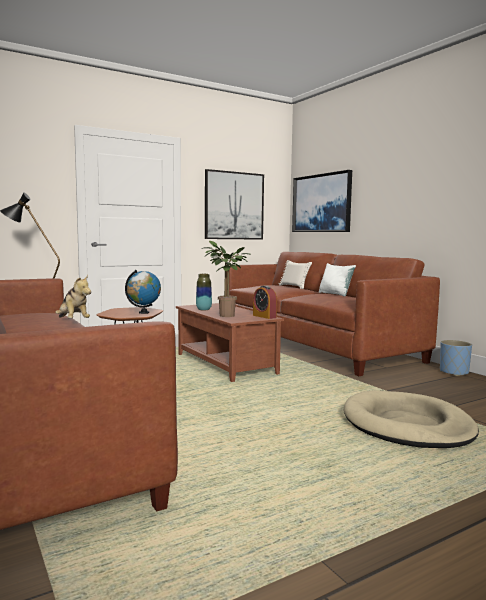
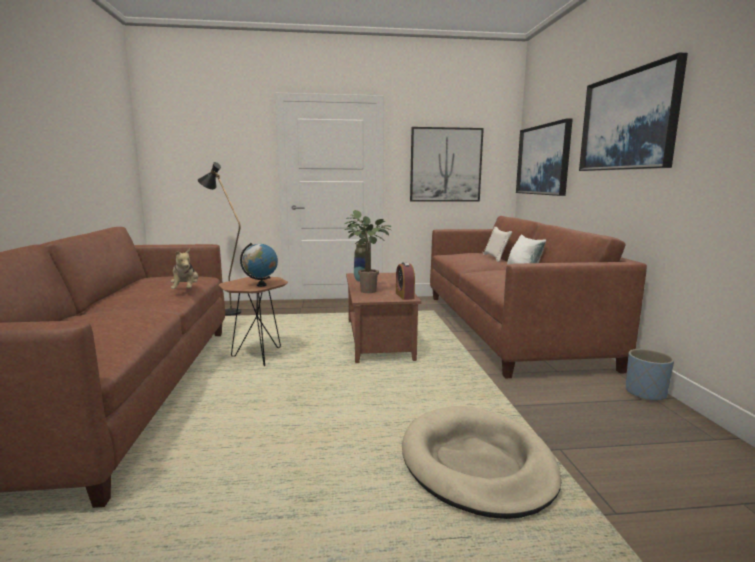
camera: 25 degrees right, 5 degrees up
none -> picture [579,53,688,171]

